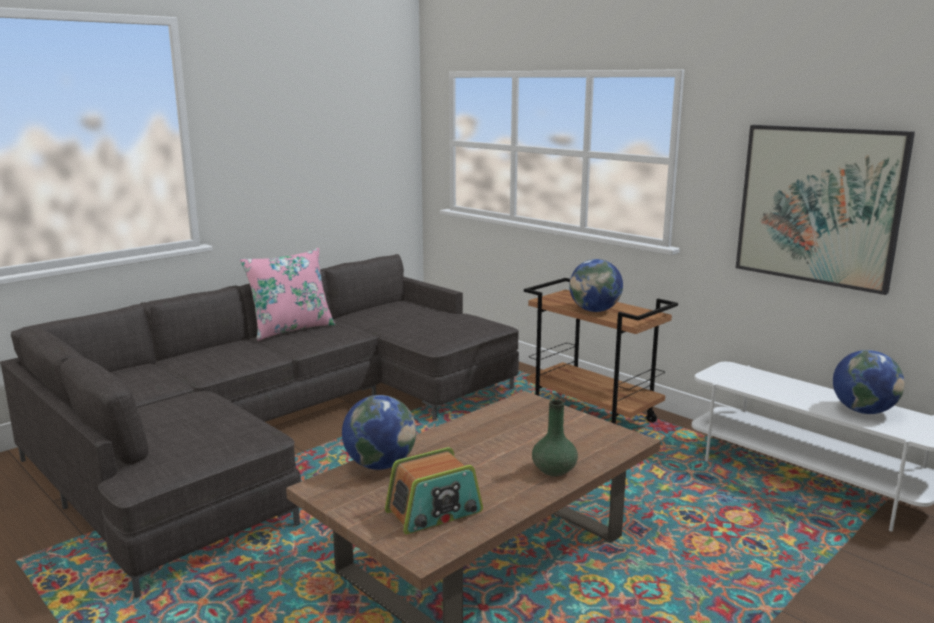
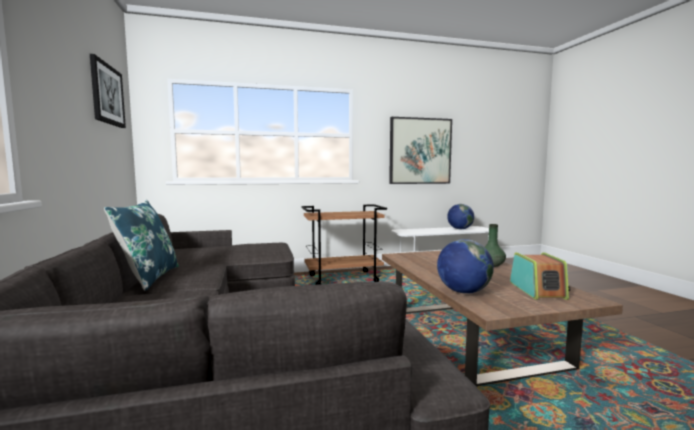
camera: 60 degrees left, 10 degrees down
pink pillow [240,248,335,341] -> blue pillow [104,200,179,291]
globe [569,259,623,312] -> none
none -> picture [90,54,126,128]

